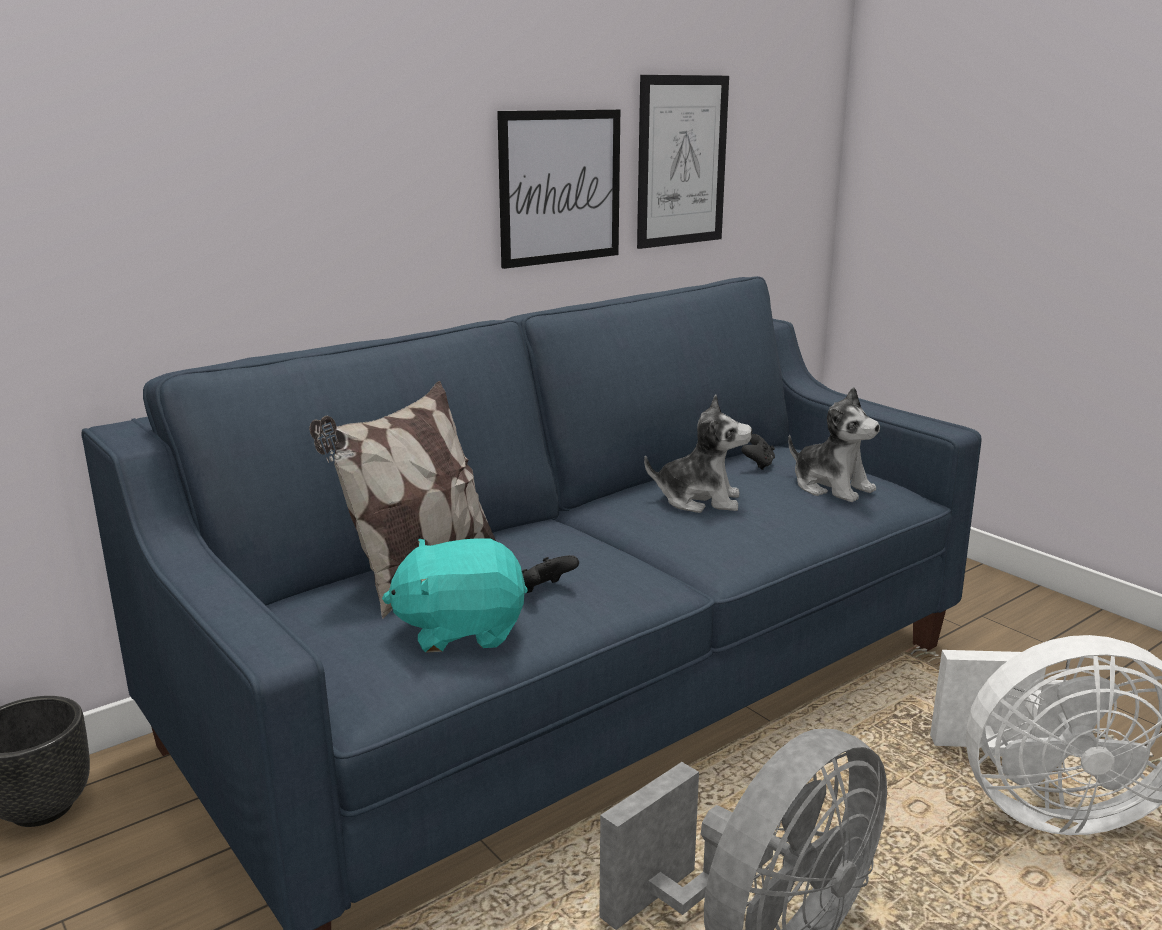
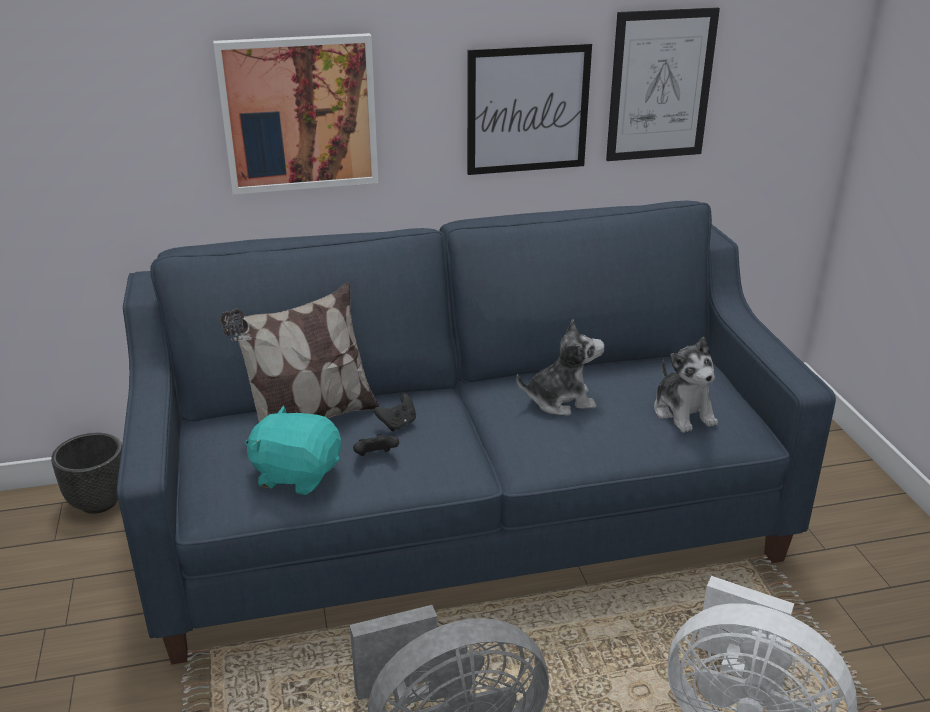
camera: 25 degrees right, 10 degrees up
plush toy [644,395,752,513] -> plush toy turned 45 degrees counterclockwise [516,319,605,416]
black game controller [741,434,775,470] -> black game controller moved to [374,394,416,432]
none -> picture [213,33,378,194]

